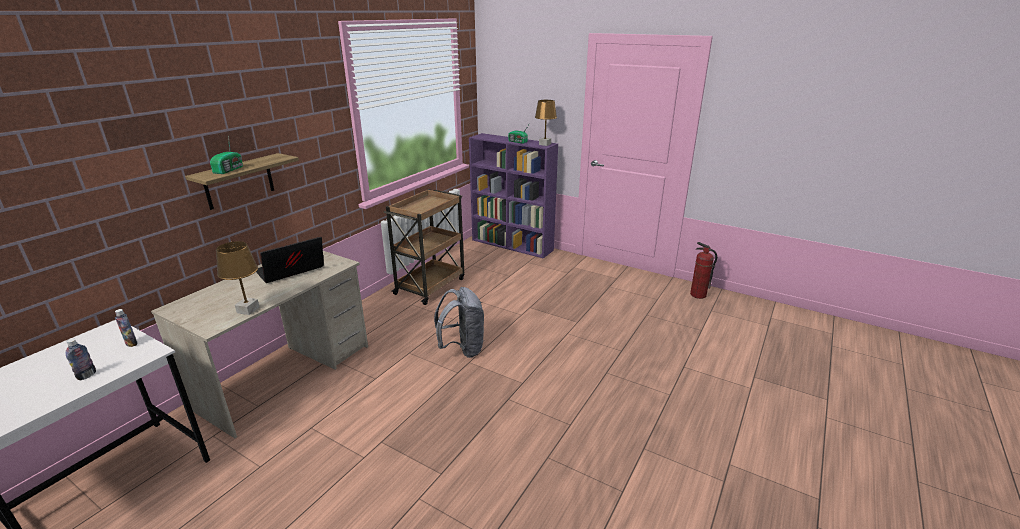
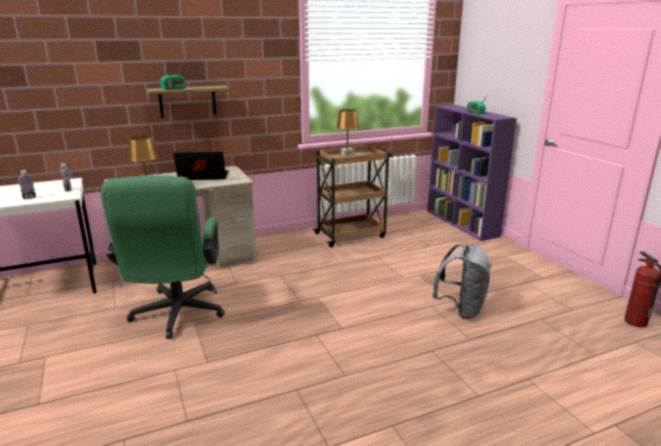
camera: 35 degrees right, 5 degrees down
grey backpack [434,287,484,358] -> grey backpack moved to [432,244,491,319]
brown table lamp [535,100,557,146] -> brown table lamp moved to [336,109,359,156]
none -> green office chair [101,176,225,339]

